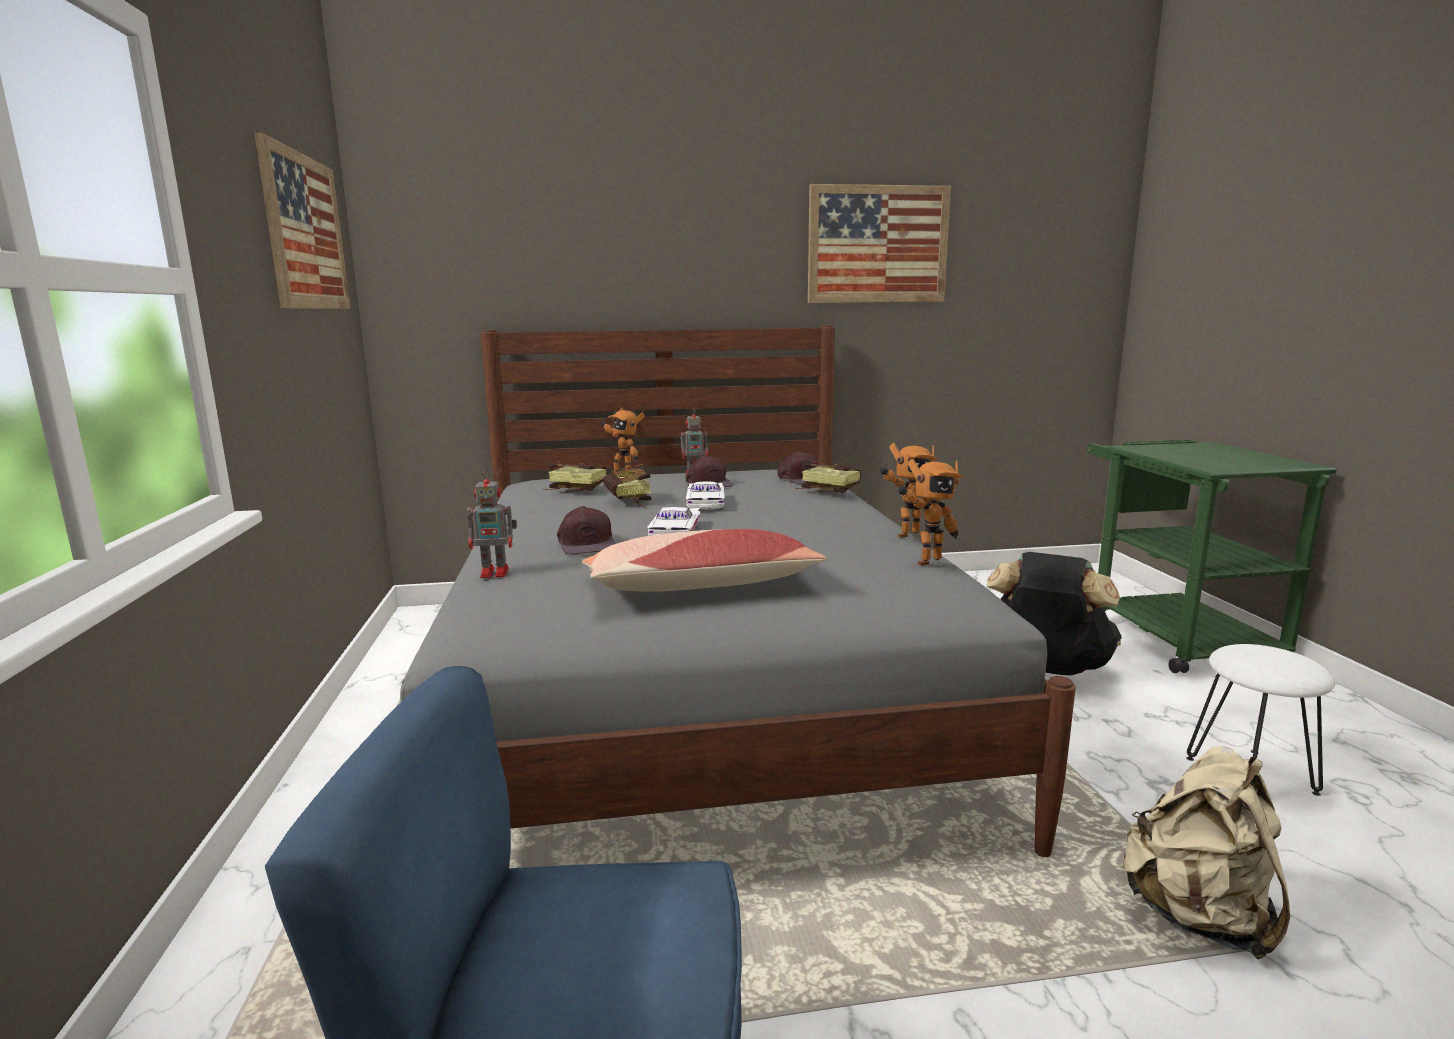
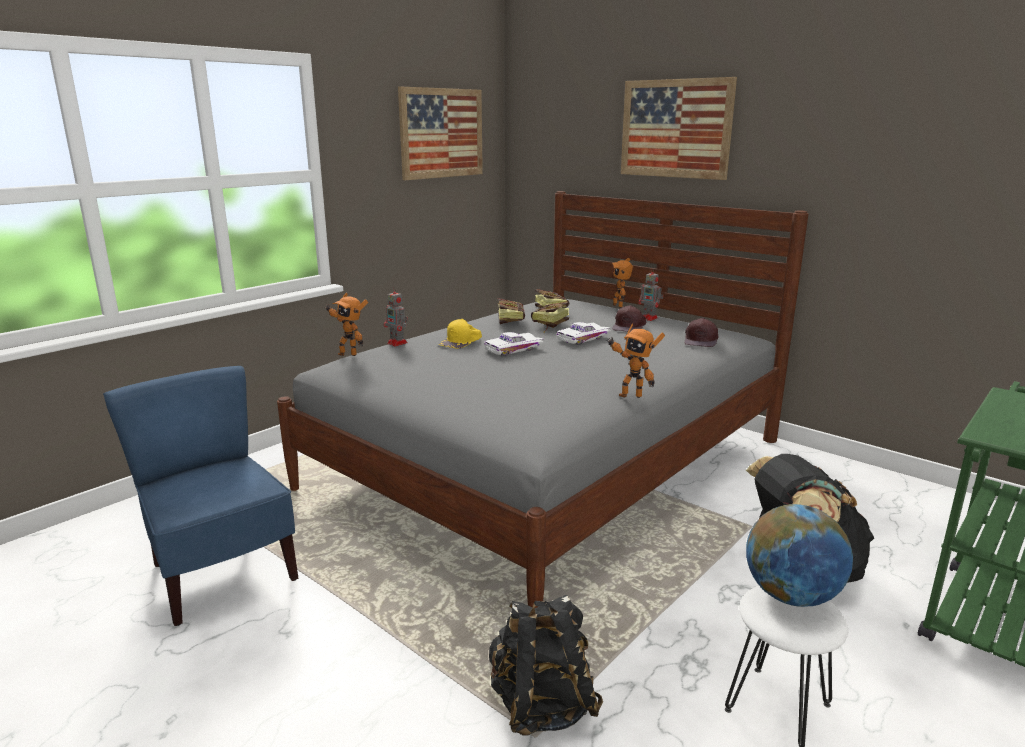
camera: 50 degrees right, 5 degrees up
brown cap [557,506,615,555] -> yellow cap [439,319,482,348]
pillow [582,529,827,592] -> none
book [795,461,861,493] -> book moved to [497,298,525,324]
picture [808,184,951,303] -> picture moved to [621,77,737,180]
toy robot [898,459,964,566] -> toy robot moved to [325,293,368,356]
beige backpack [1120,746,1290,959] -> black backpack [489,595,603,735]
none -> globe [746,504,853,607]

